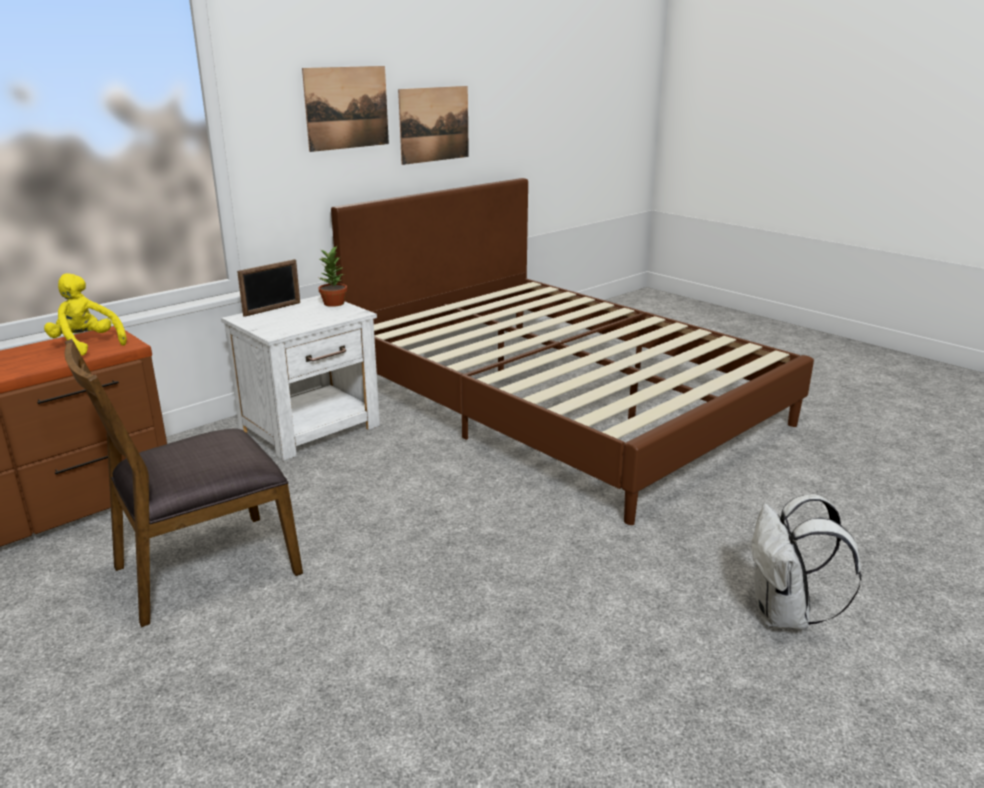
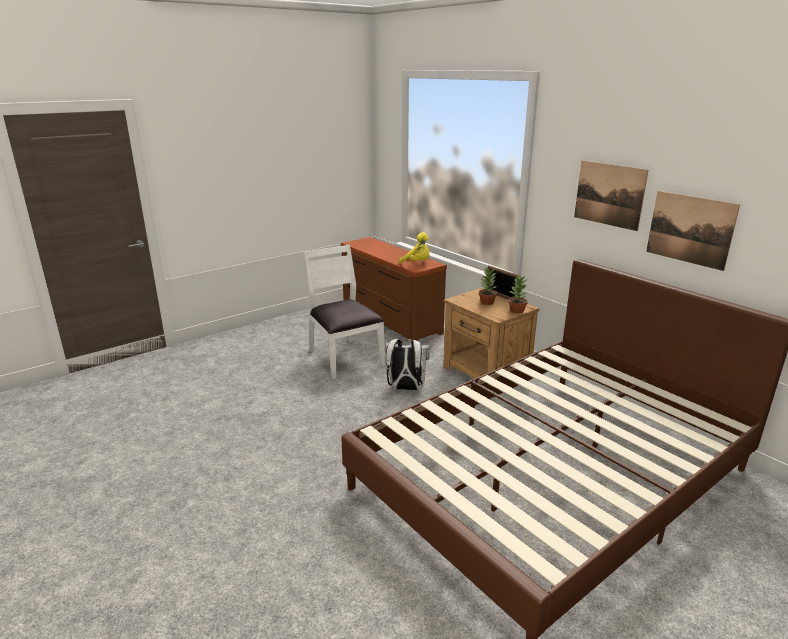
camera: 95 degrees right, 0 degrees up
yellow plush toy [44,273,127,356] -> yellow plush toy turned 75 degrees clockwise [399,232,430,264]
brown chair [65,339,303,627] -> white chair [303,245,385,379]
white nightstand [221,295,380,461] -> brown nightstand [443,287,539,379]
white backpack [751,494,862,630] -> white backpack moved to [385,339,430,390]
none -> potted plant [479,267,497,305]

